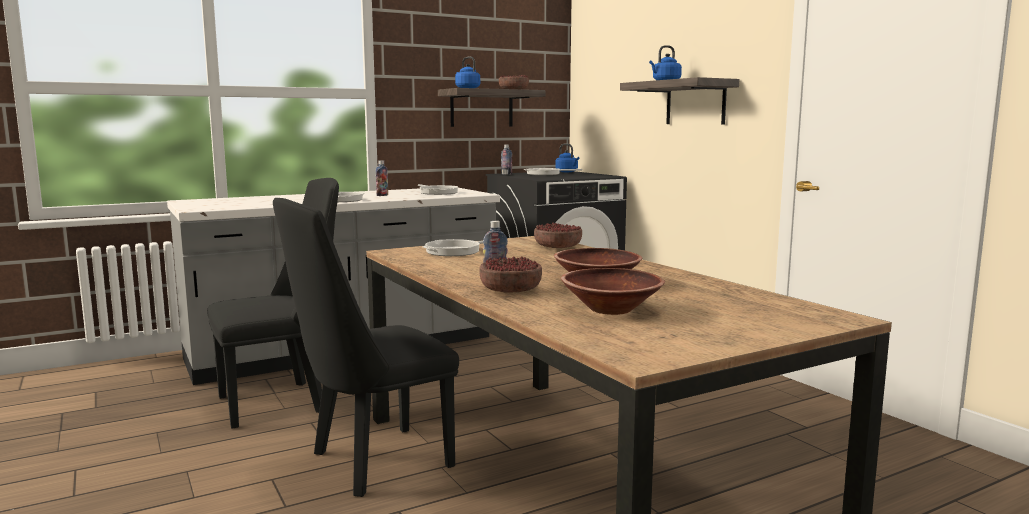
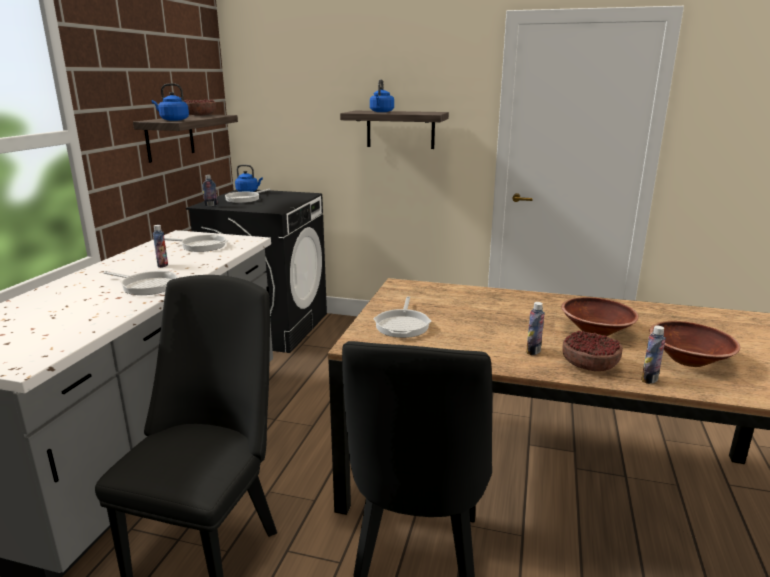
camera: 45 degrees left, 10 degrees up
bowl [534,223,582,248] -> none
none -> bottle [641,326,666,384]

